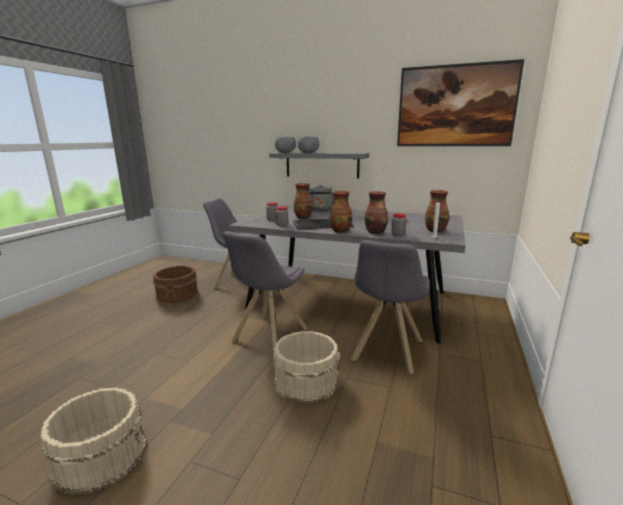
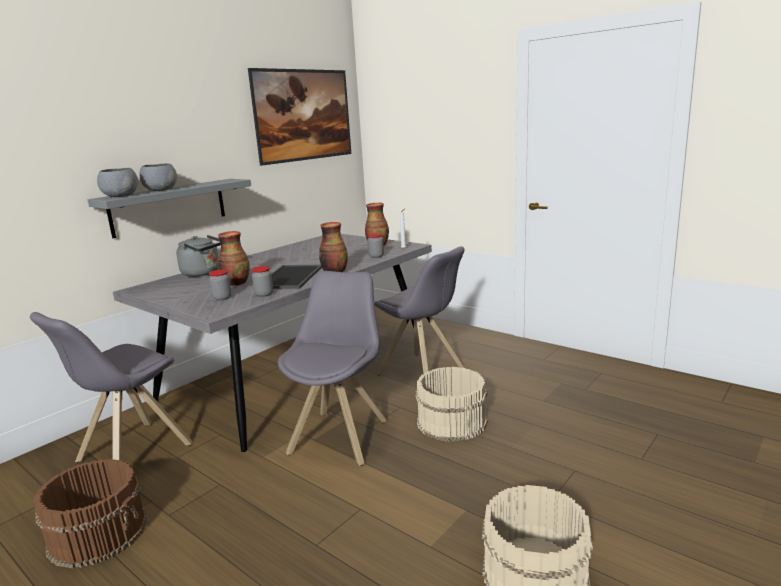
camera: 70 degrees left, 0 degrees up
grey chair [223,231,308,356] -> grey chair turned 120 degrees counterclockwise [278,271,388,466]
vase [365,191,388,234] -> none

